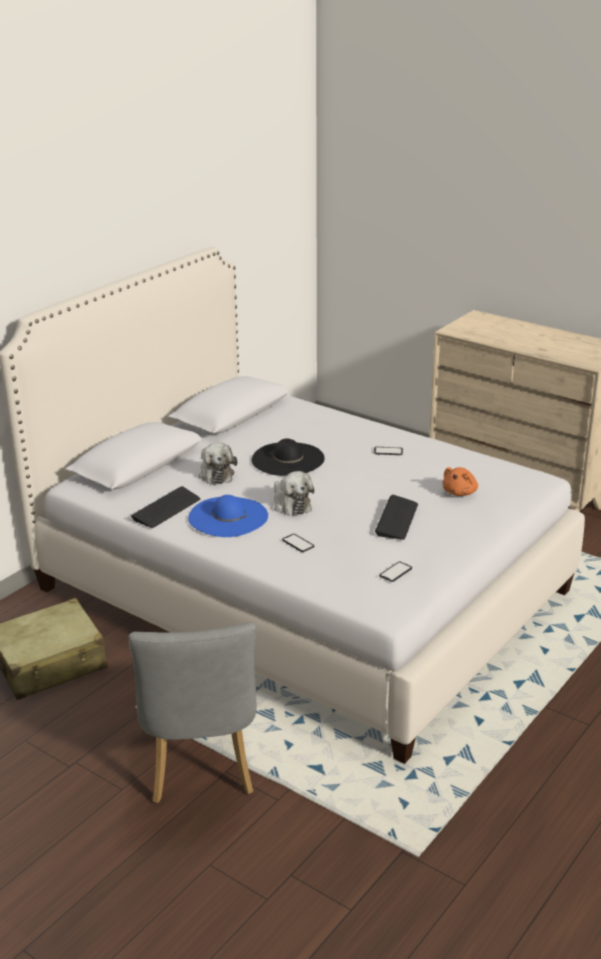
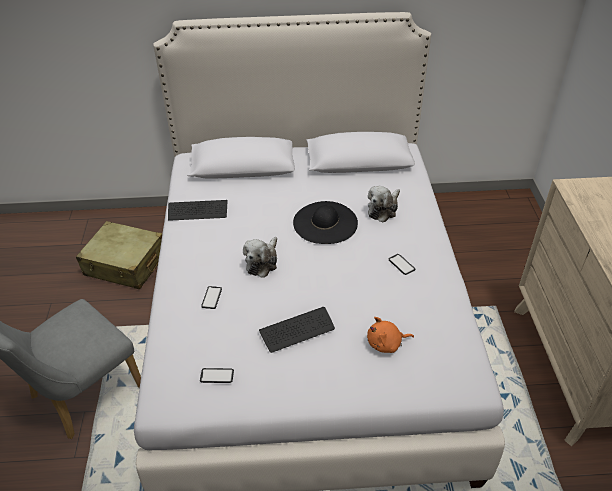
camera: 50 degrees right, 15 degrees up
blue hat [188,495,268,537] -> none
plush toy [198,442,237,485] -> plush toy moved to [368,186,400,222]

